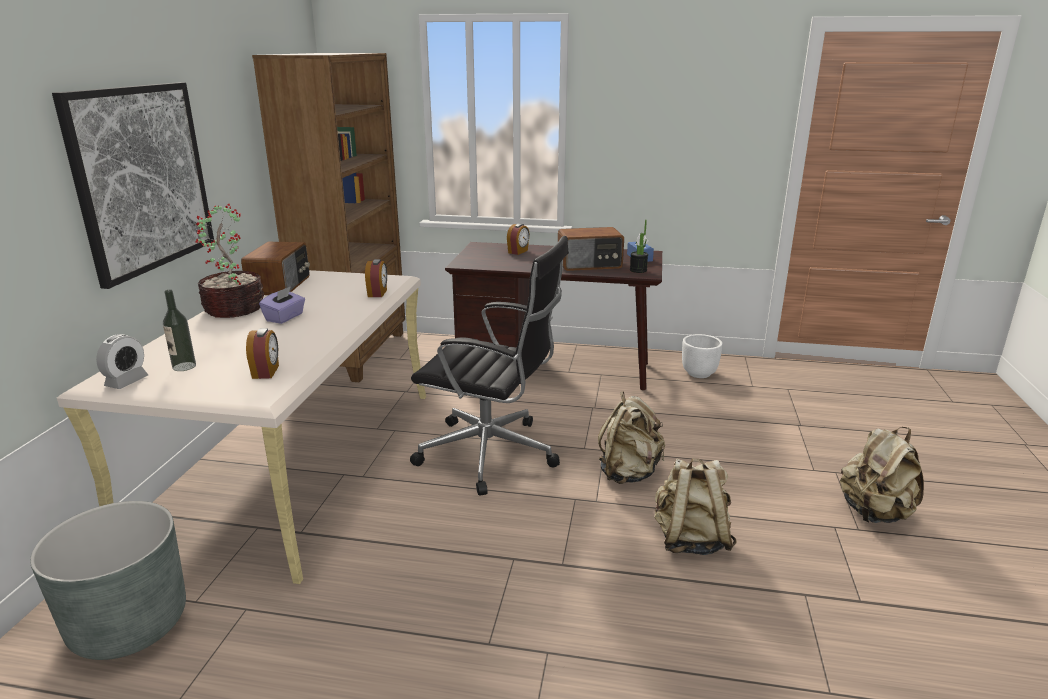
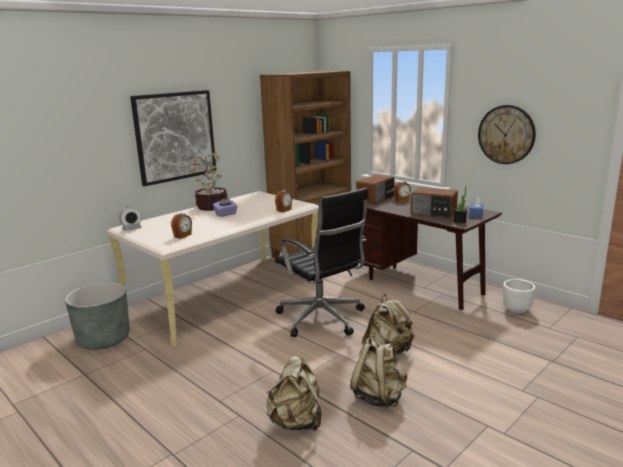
camera: 35 degrees right, 5 degrees down
bottle [163,290,196,371] -> none
radio [241,242,310,295] -> radio moved to [356,175,395,204]
beige backpack [840,427,924,523] -> beige backpack moved to [266,356,321,431]
none -> wall clock [478,105,536,164]

